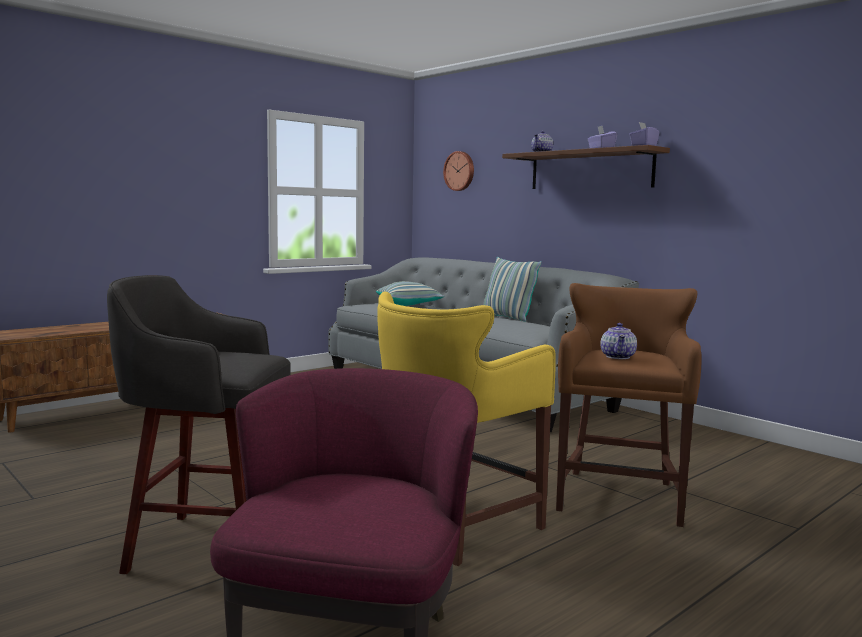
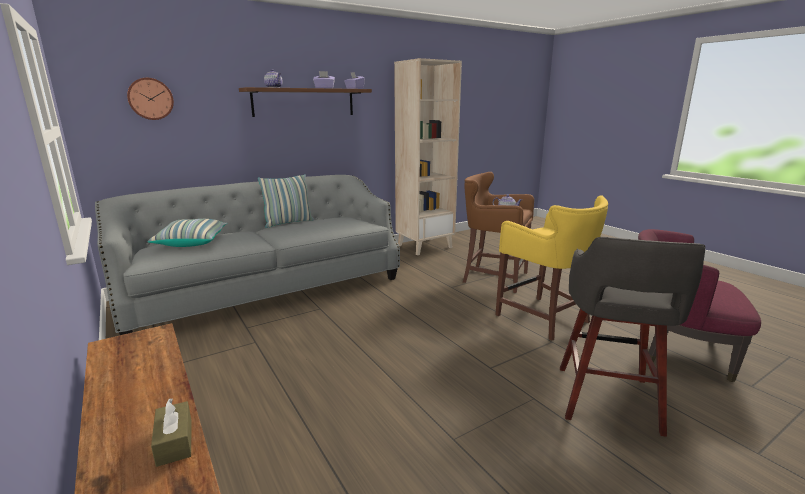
camera: 80 degrees left, 10 degrees up
none -> brown tissue box [151,398,191,467]
none -> beige bookcase [394,58,462,255]

